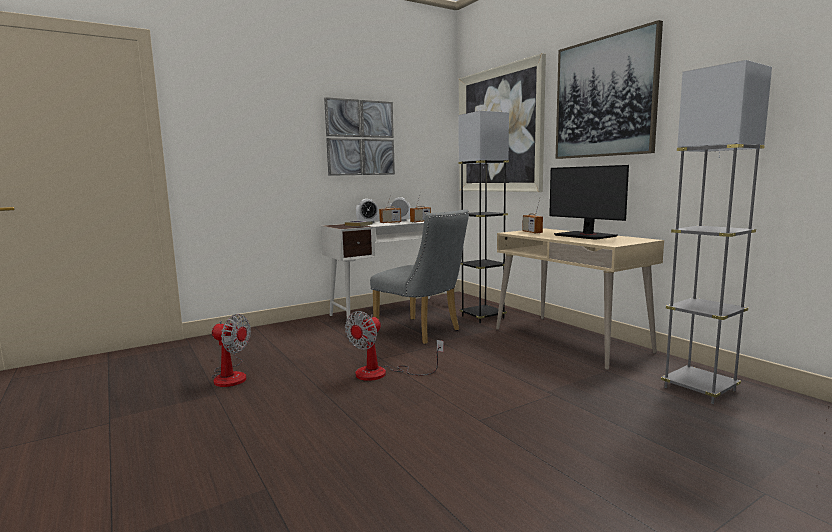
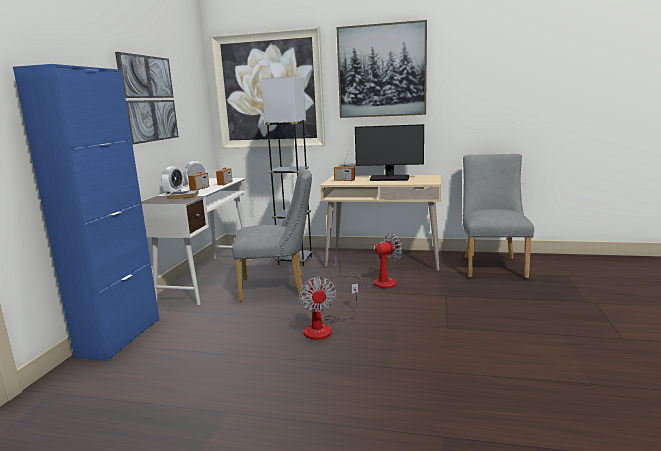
camera: 45 degrees left, 5 degrees up
fan [211,314,251,387] -> fan moved to [334,233,403,288]
grey floor lamp [661,60,772,404] -> grey chair [463,154,534,279]
none -> blue cabinet [13,64,159,361]

